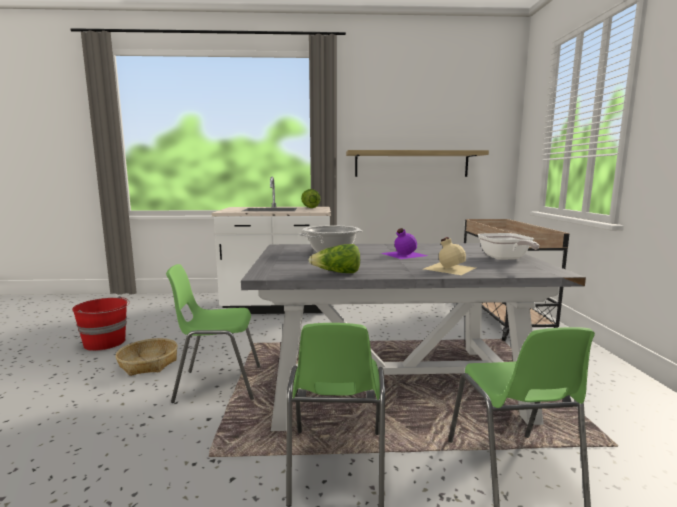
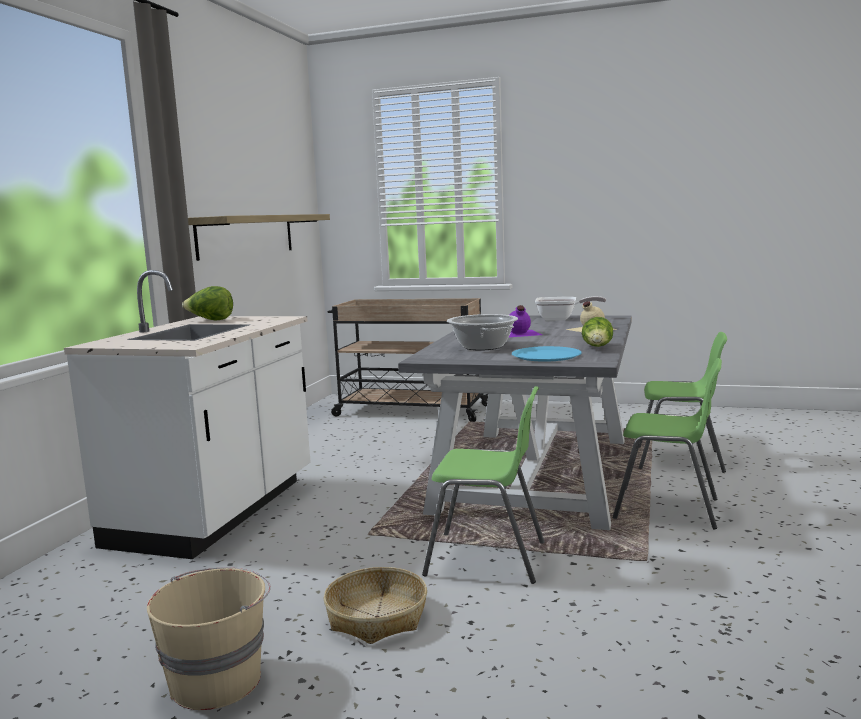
camera: 70 degrees left, 0 degrees up
red bucket [72,296,130,351] -> beige bucket [147,567,271,710]
green chair [166,264,261,403] -> green chair turned 90 degrees counterclockwise [422,386,545,584]
none -> blue plate [512,346,582,362]

